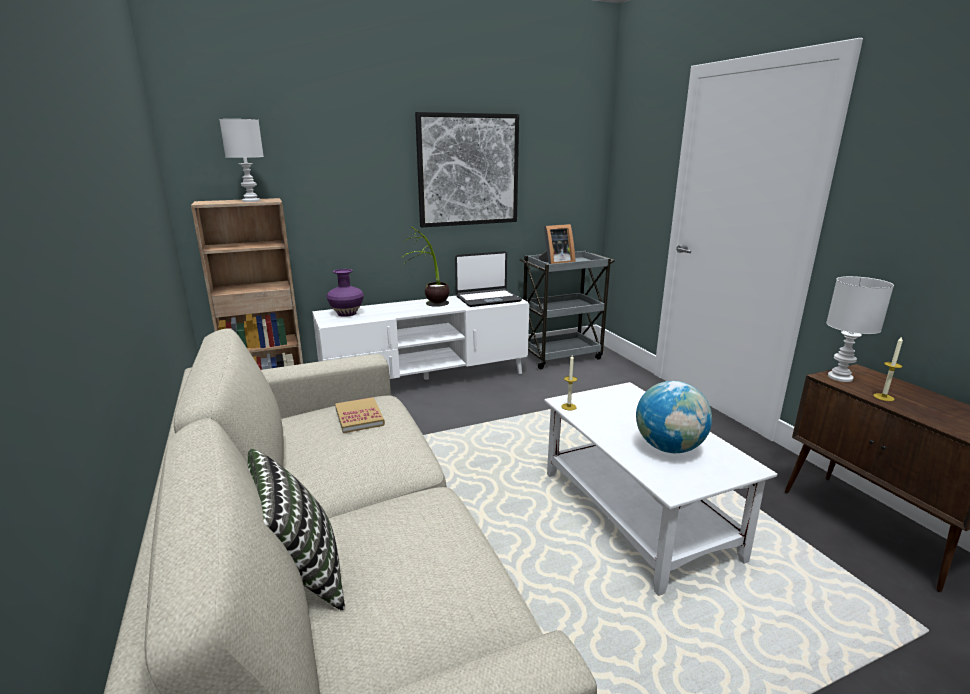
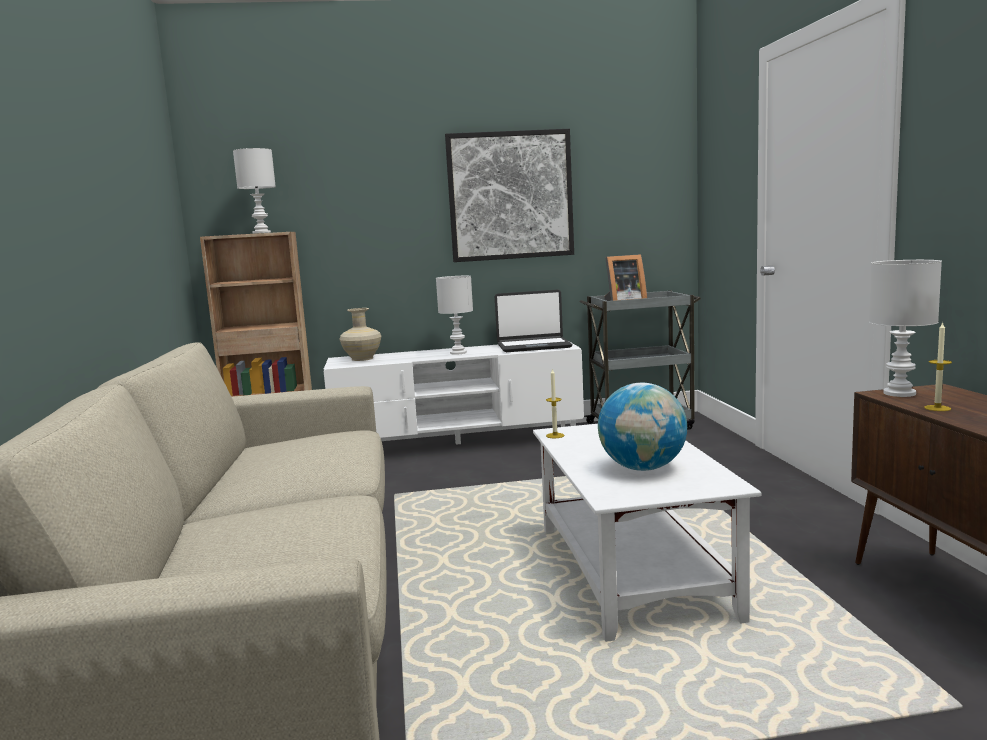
camera: 15 degrees right, 10 degrees down
pillow [247,449,345,611] -> none
purple vase [327,269,364,317] -> beige vase [339,308,381,361]
book [335,397,385,433] -> none
potted plant [401,227,449,307] -> white table lamp [436,276,473,355]

